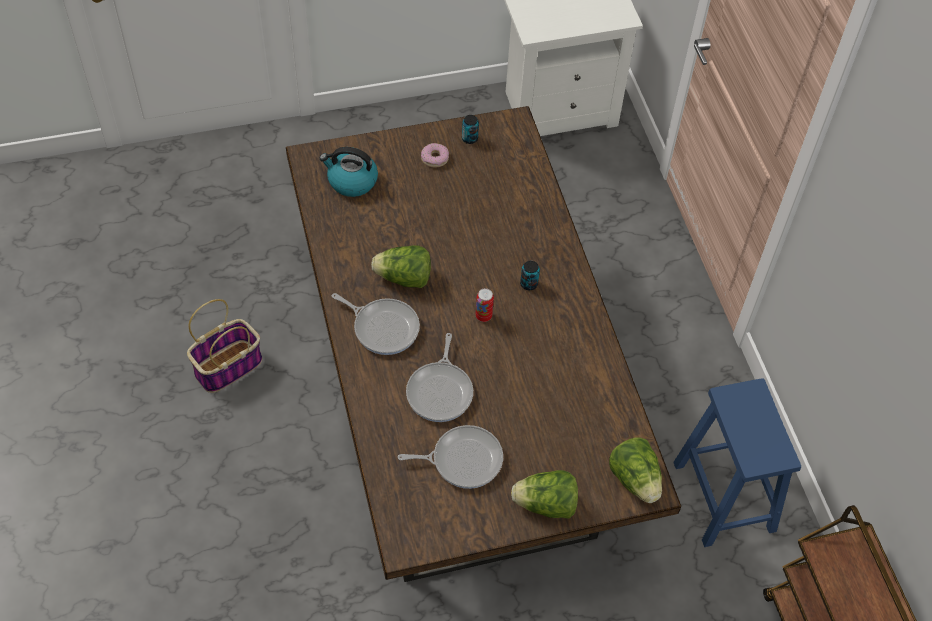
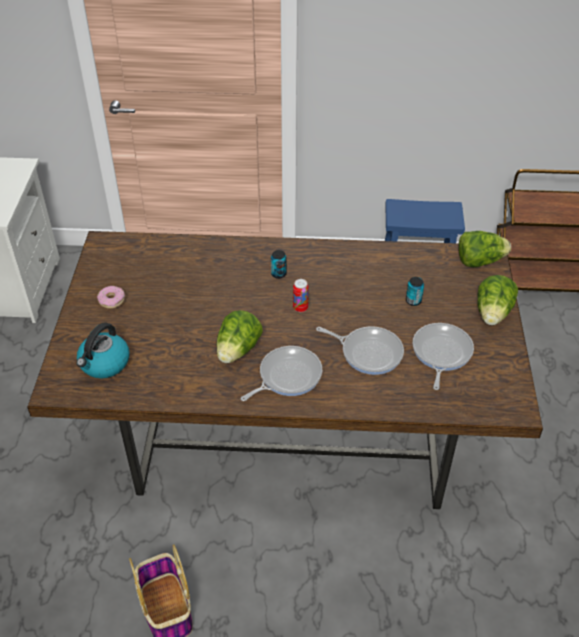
camera: 70 degrees left, 10 degrees down
can [462,115,479,144] -> can moved to [406,277,424,306]

